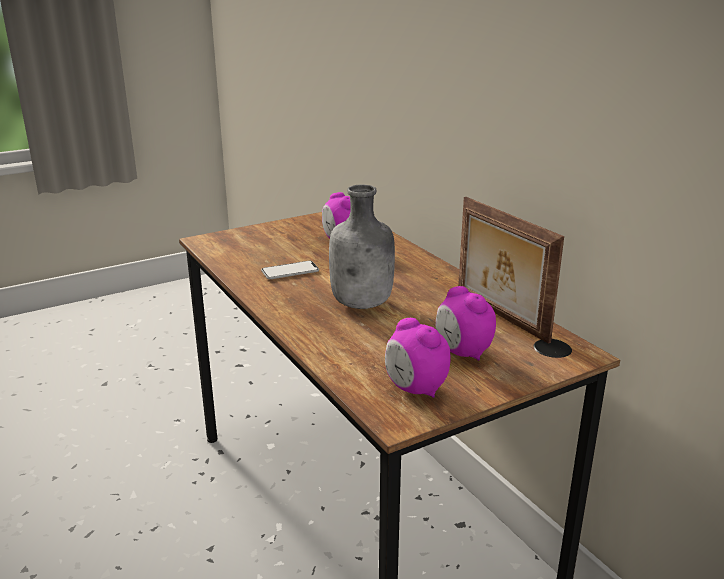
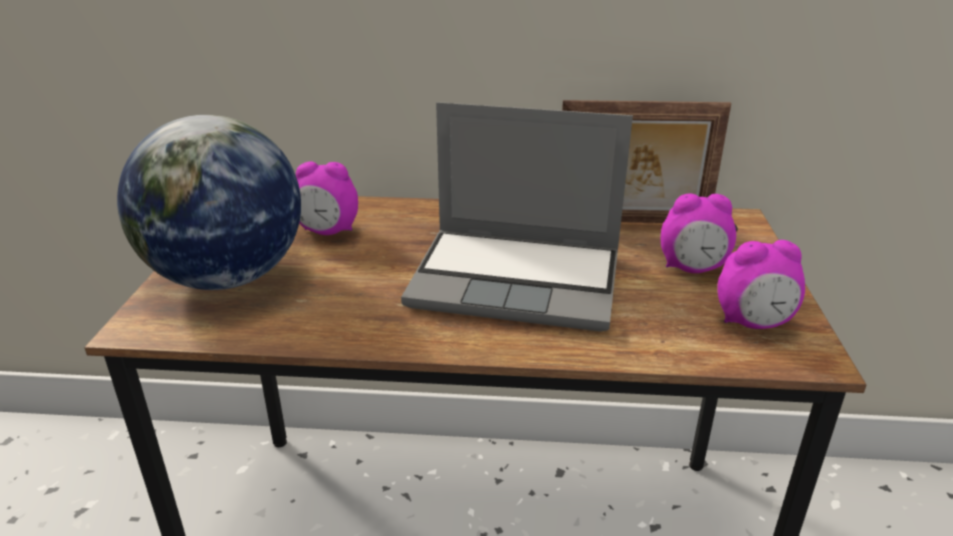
camera: 55 degrees left, 5 degrees up
phone [261,261,319,279] -> none
grey bottle [329,184,395,309] -> laptop [401,102,633,332]
none -> globe [117,115,301,290]

